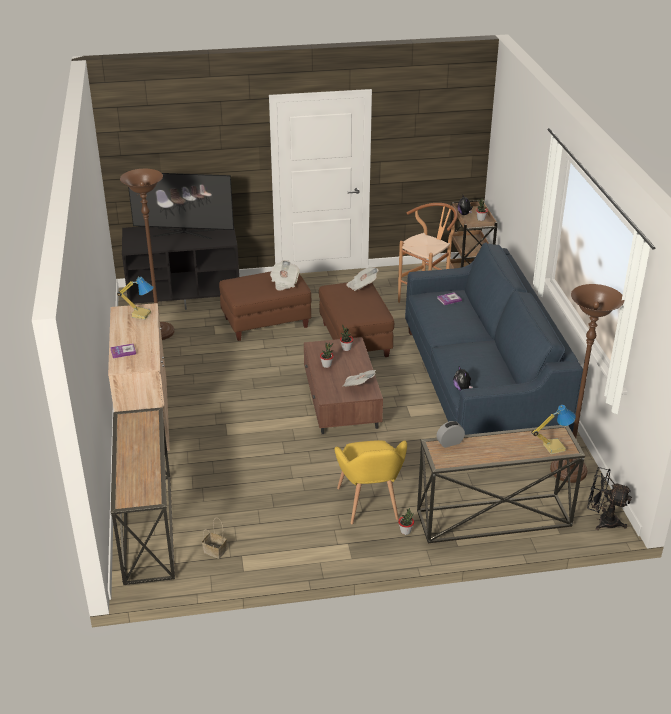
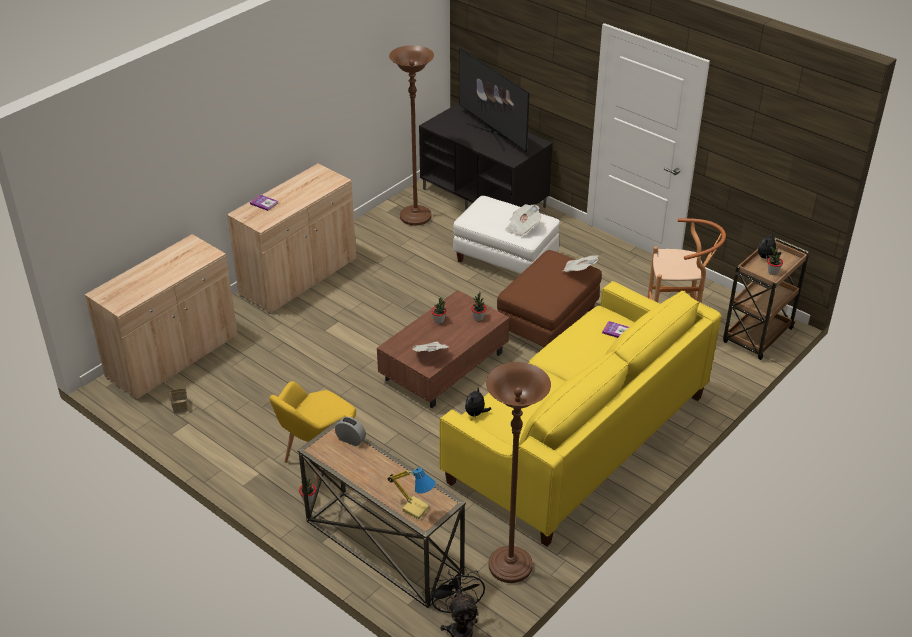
camera: 50 degrees right, 5 degrees up
console table [111,407,175,585] -> beige cabinet [85,234,238,400]
table lamp [117,276,154,320] -> none
brown ottoman [219,272,311,341] -> white ottoman [453,196,560,274]
blue sofa [405,242,583,435] -> yellow sofa [439,281,721,547]

